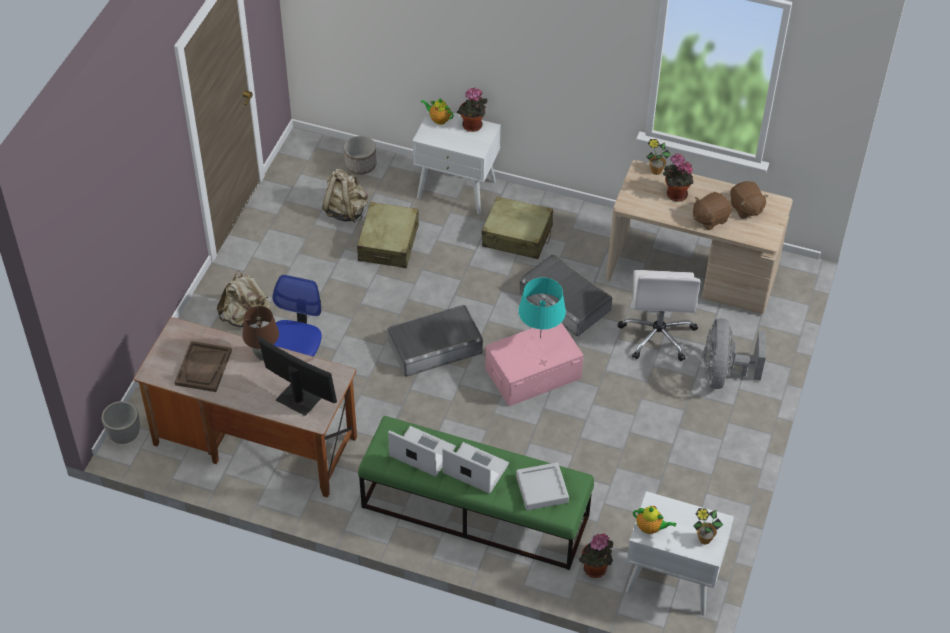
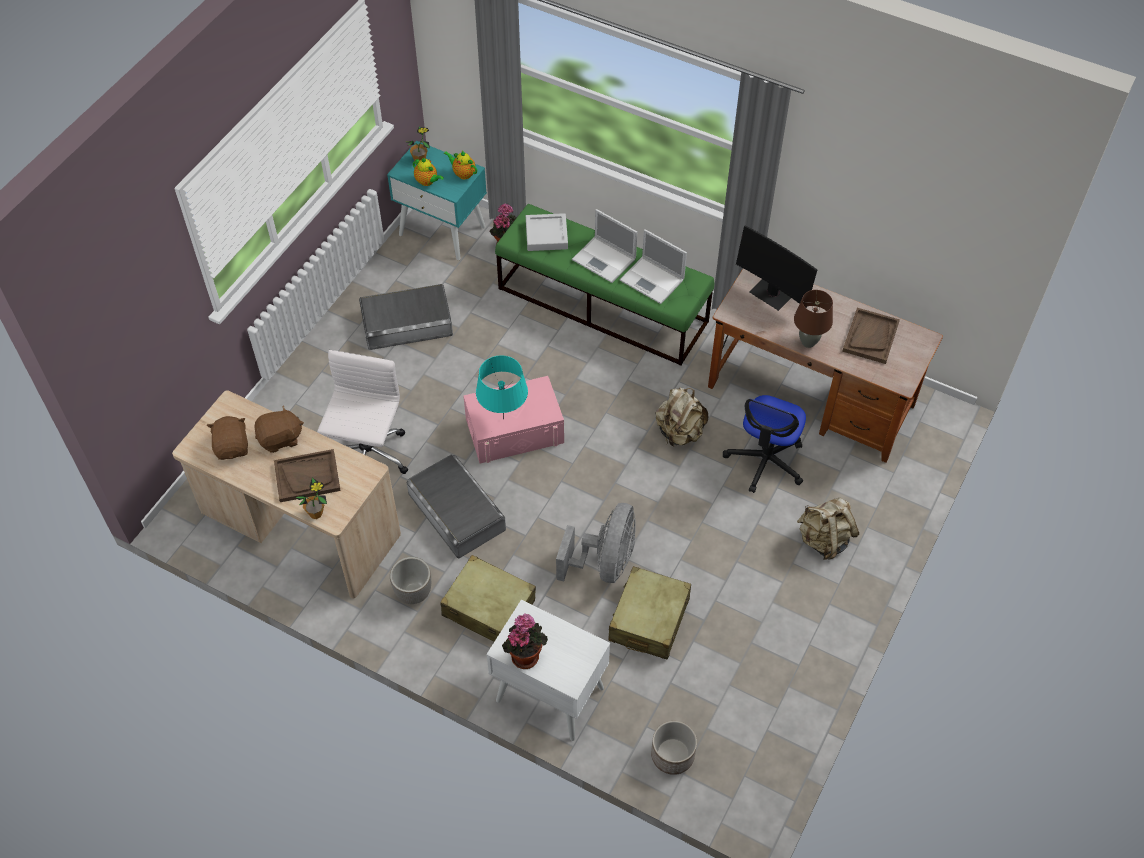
camera: 170 degrees left, 5 degrees up
planter [102,401,140,444] -> planter moved to [390,557,431,604]
beige backpack [322,169,368,222] -> beige backpack moved to [656,388,708,446]
grey storage box [387,305,483,377] -> grey storage box moved to [359,284,453,350]
teapot [421,99,453,125] -> teapot moved to [413,158,444,186]
white nightstand [626,491,734,615] -> turquoise nightstand [387,141,487,260]
potted plant [663,153,693,202] -> brown tray [274,449,341,502]
grey fan [703,318,766,389] -> grey fan moved to [556,503,636,583]

